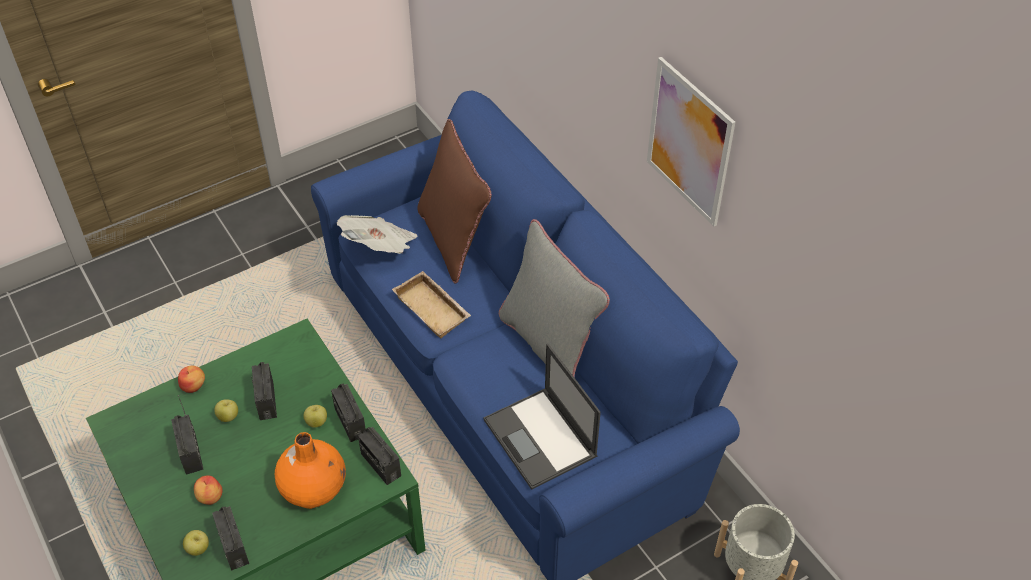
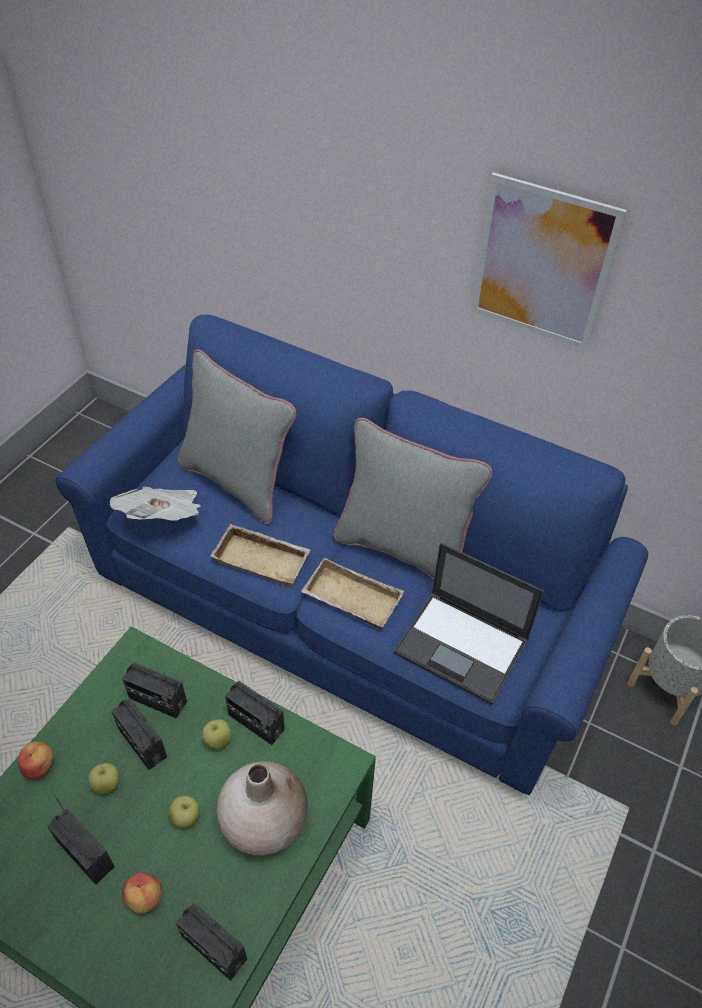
camera: 30 degrees left, 0 degrees up
apple [183,530,209,556] -> apple moved to [169,795,200,828]
orange vase [275,432,346,509] -> beige vase [217,761,308,856]
radio [358,427,401,485] -> radio moved to [122,662,187,719]
brown pillow [418,119,492,284] -> grey pillow [178,349,296,525]
none -> beige tray [301,557,404,628]

